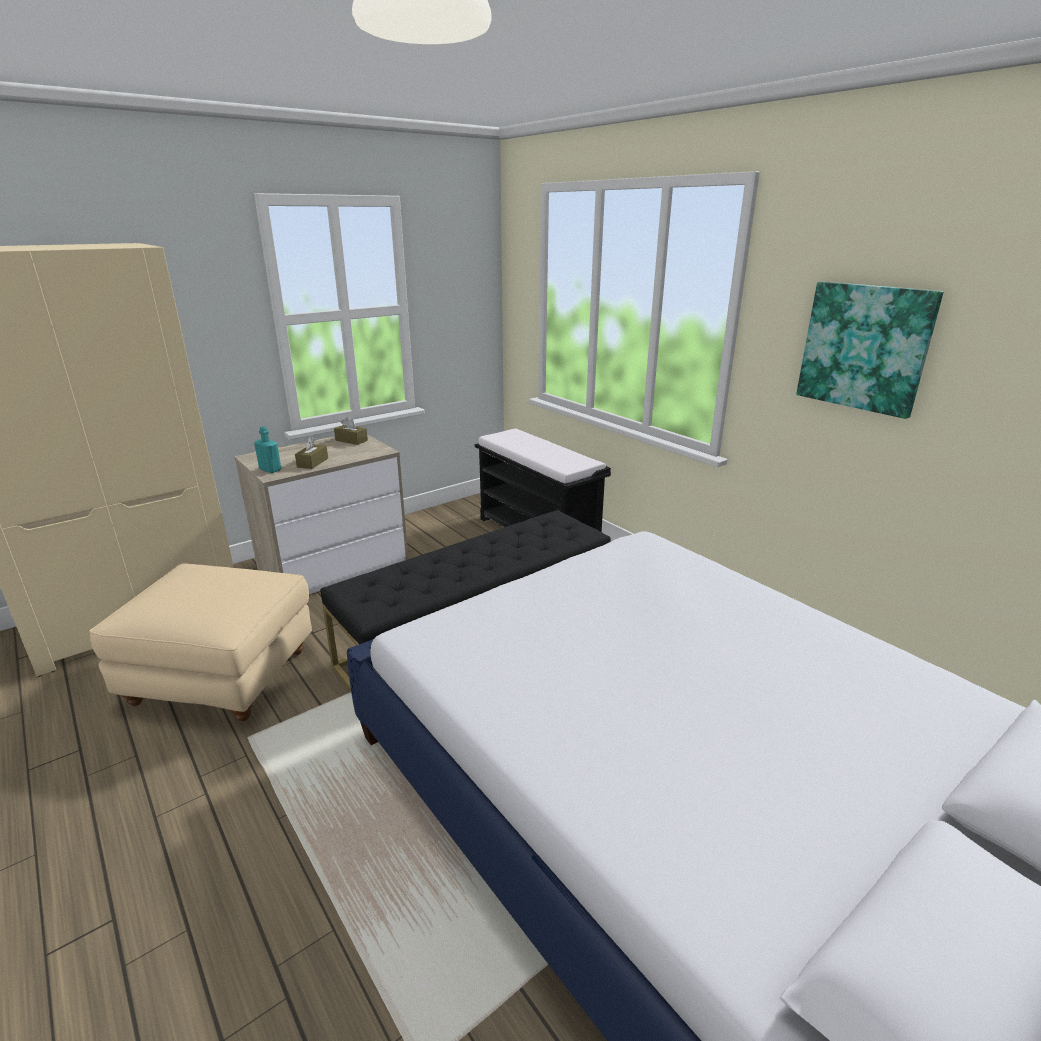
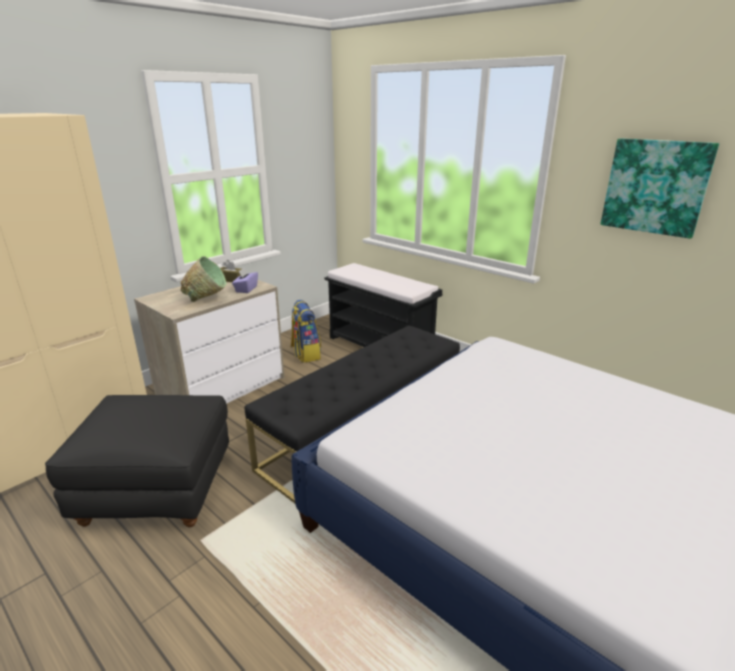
camera: 10 degrees left, 0 degrees up
beige ottoman [89,563,312,722] -> black ottoman [45,395,229,527]
turquoise bottle [254,426,281,473] -> none
brown tissue box [295,437,328,469] -> green bowl [181,256,227,302]
none -> purple tissue box [232,268,258,293]
none -> backpack [291,300,321,362]

